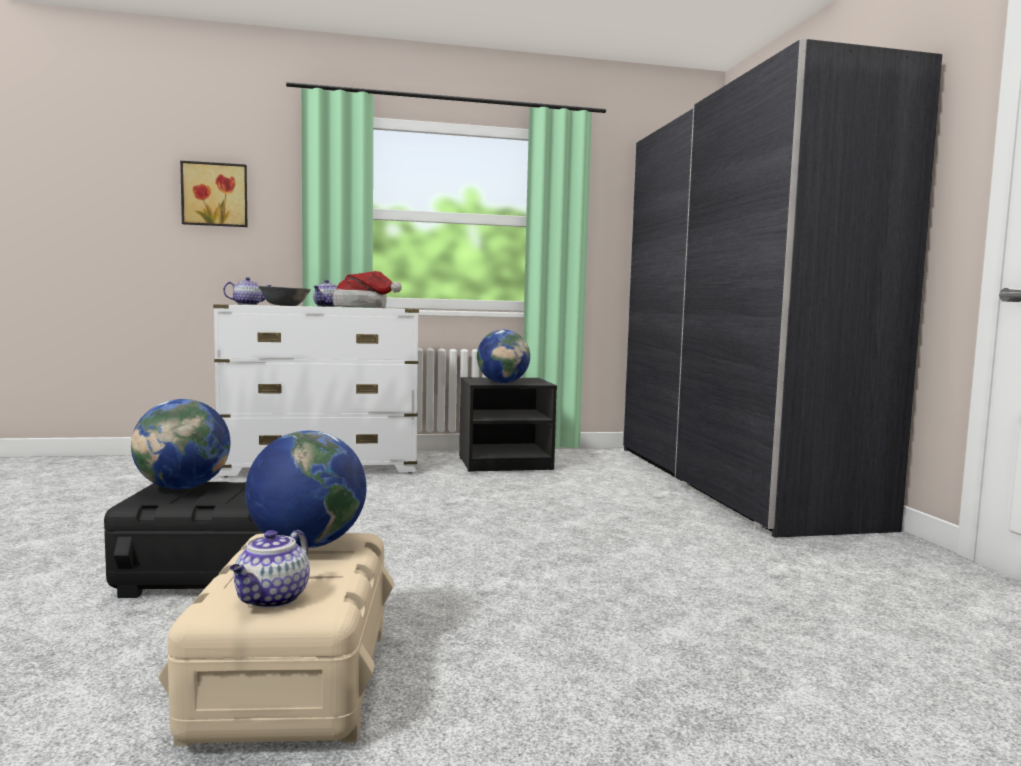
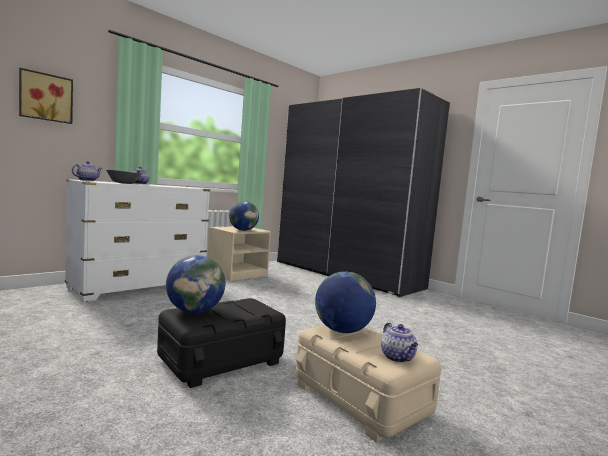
camera: 35 degrees left, 0 degrees up
hat [332,271,402,308] -> none
black nightstand [459,377,557,472] -> beige nightstand [207,226,271,281]

